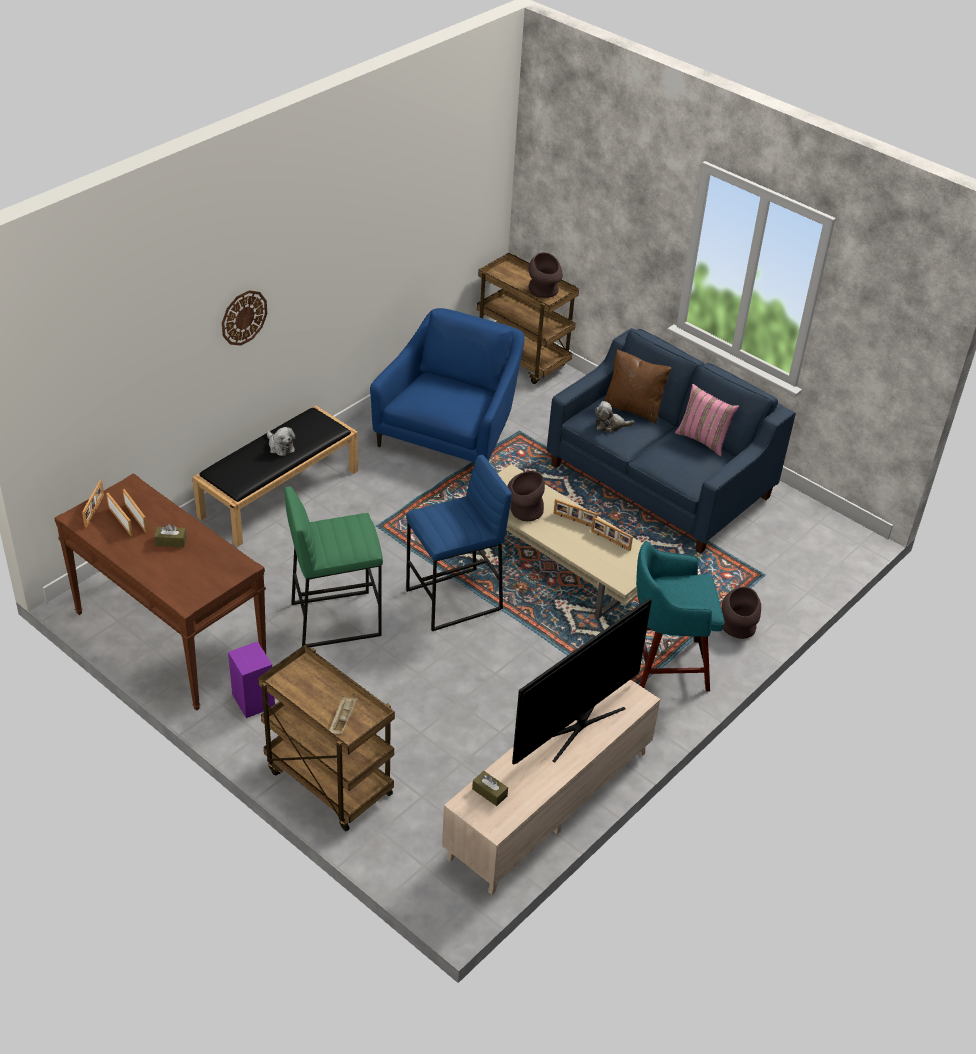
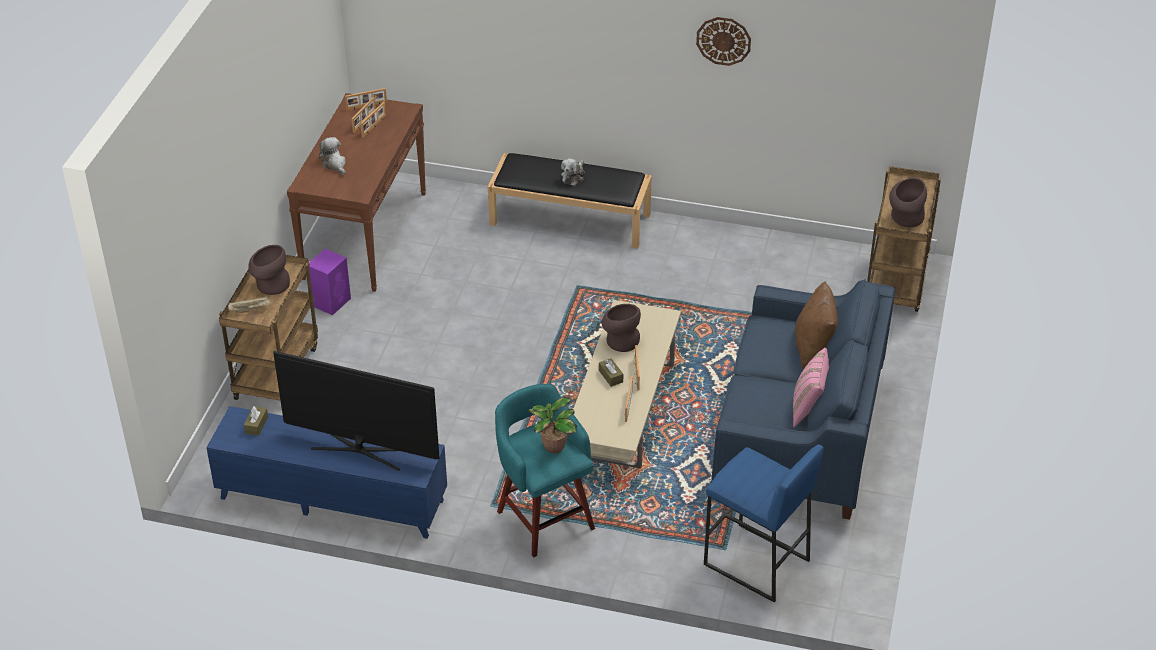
camera: 65 degrees right, 0 degrees up
brown tissue box [154,524,187,547] -> brown tissue box moved to [599,358,623,387]
wall clock [222,290,267,346] -> wall clock moved to [696,17,751,66]
green stool [284,486,383,647] -> none
blue armchair [370,308,525,463] -> none
blue stool [406,455,512,631] -> blue stool moved to [704,444,823,603]
beige tv stand [442,679,660,895] -> blue tv stand [206,406,447,539]
plush toy [595,401,635,433] -> plush toy moved to [319,137,346,175]
brown vase [722,587,761,639] -> brown vase moved to [248,245,290,295]
none -> potted plant [528,397,577,453]

